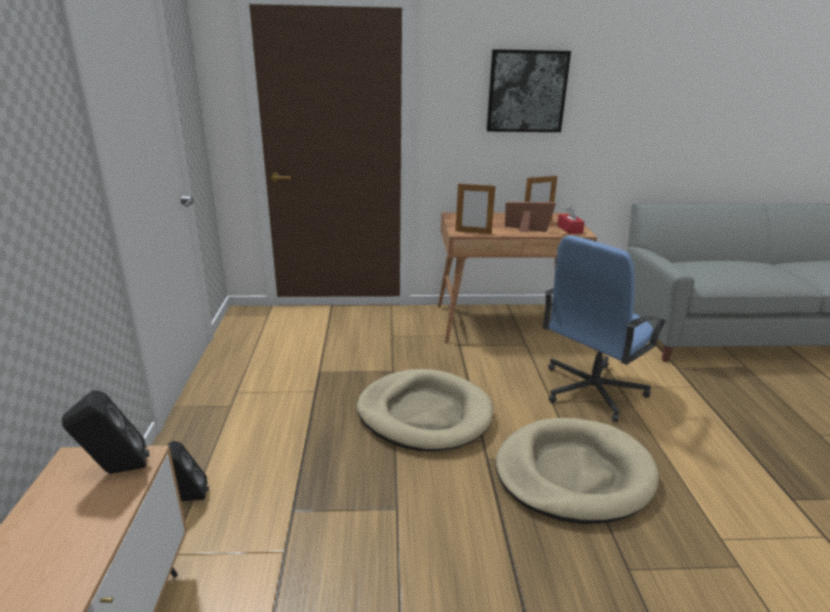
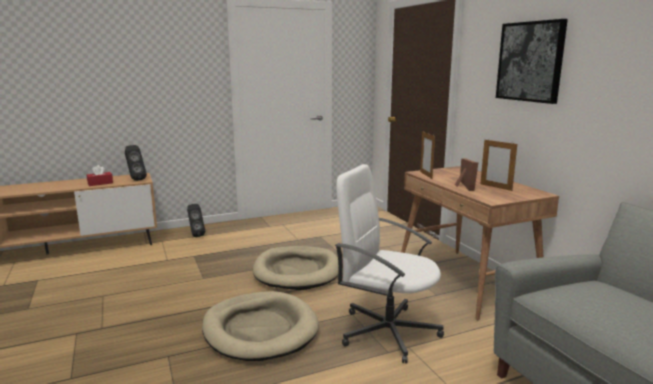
camera: 70 degrees right, 10 degrees down
blue office chair [543,235,667,422] -> white office chair [335,164,444,363]
red tissue box [557,206,585,234] -> red tissue box moved to [87,165,113,186]

